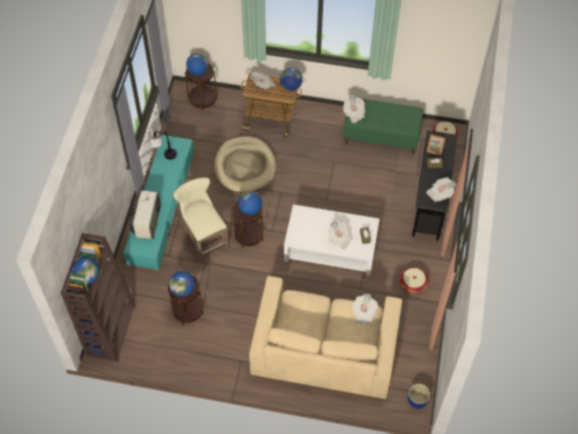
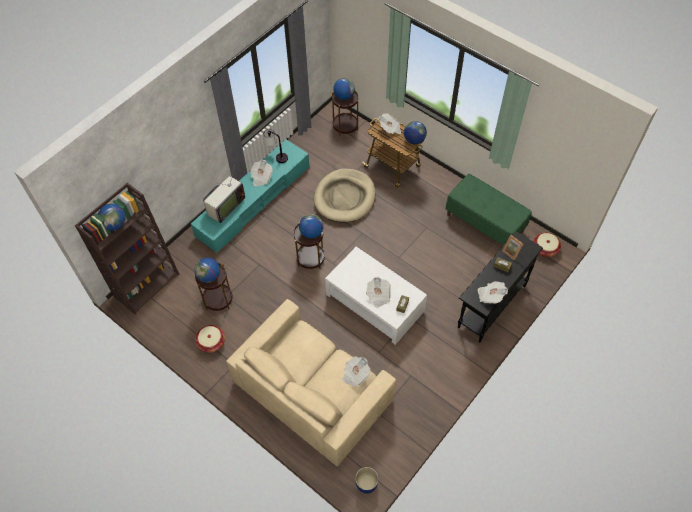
camera: 30 degrees right, 0 degrees up
beige stool [173,177,229,265] -> none
newspaper [343,95,365,123] -> newspaper moved to [250,160,273,186]
basket [399,267,428,293] -> basket moved to [195,325,225,353]

